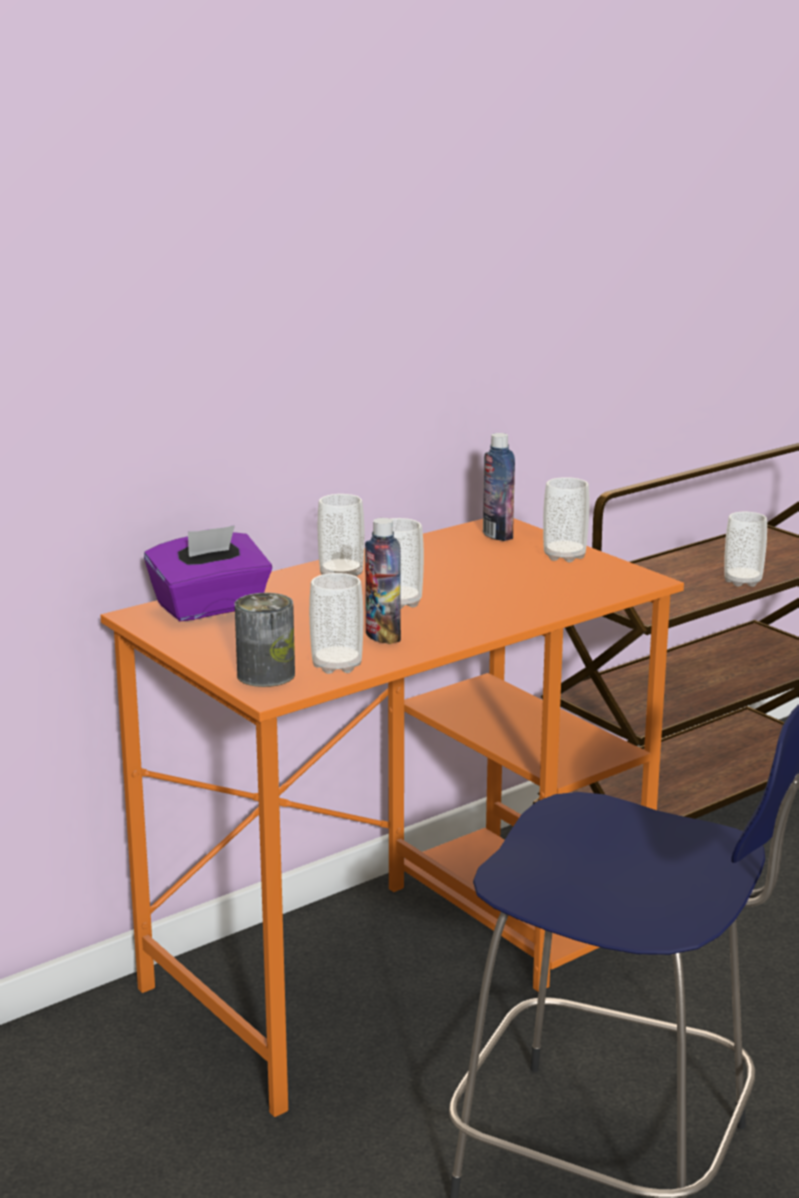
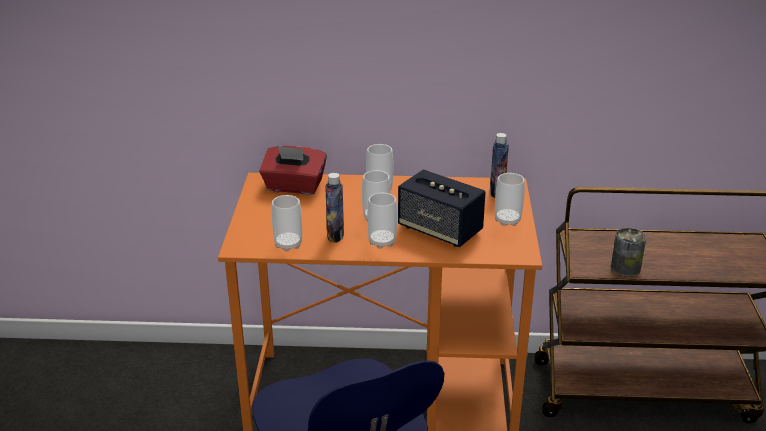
camera: 40 degrees right, 10 degrees up
purple tissue box [144,525,272,621] -> red tissue box [259,146,327,194]
can [235,593,295,687] -> can moved to [611,228,647,277]
cup [724,511,767,587] -> cup moved to [367,193,397,249]
none -> speaker [398,169,486,247]

